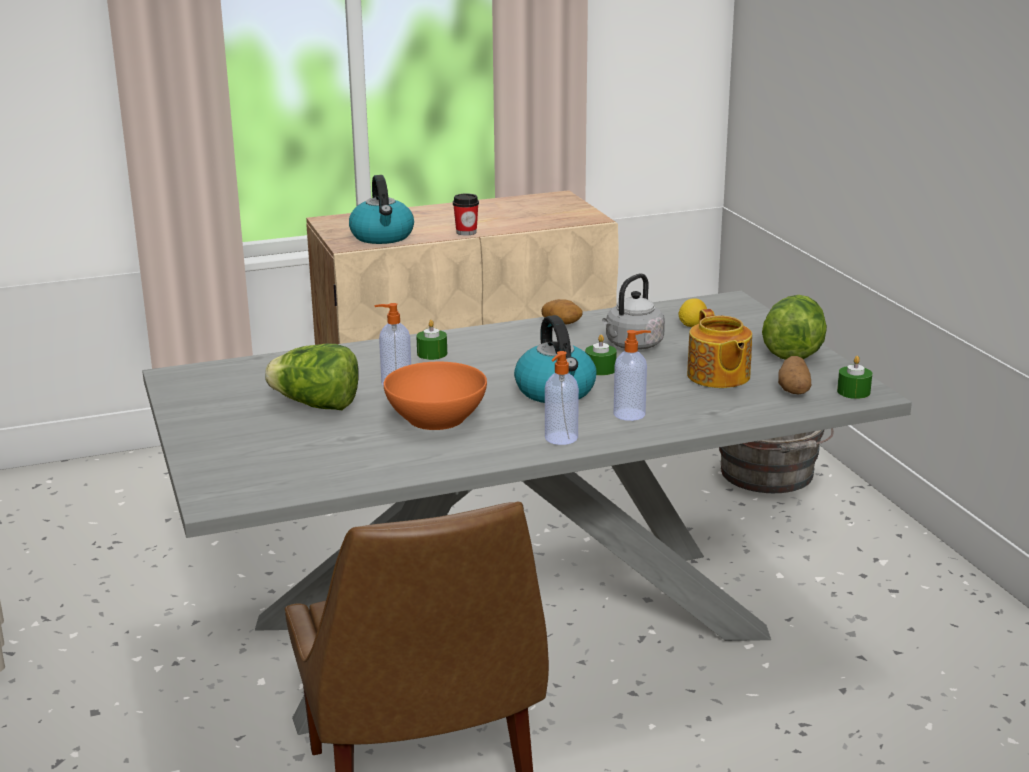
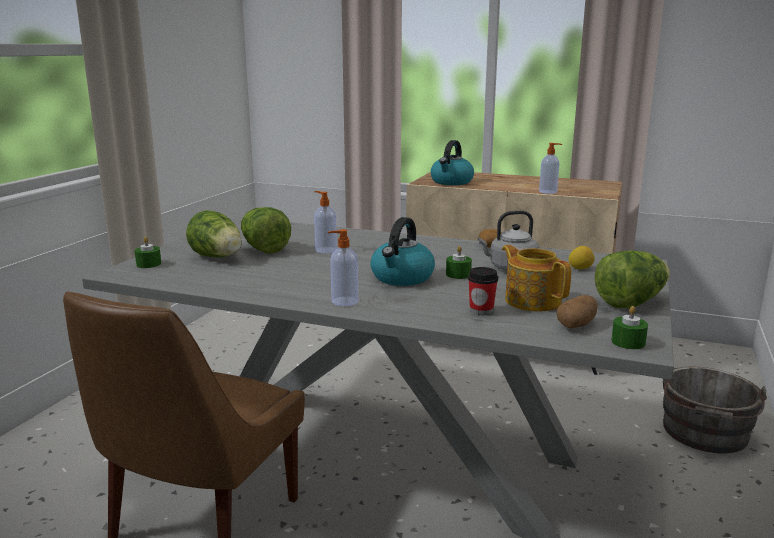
camera: 40 degrees right, 5 degrees down
orange bowl [383,361,487,430] -> none
green candle [416,320,447,360] -> green candle moved to [134,237,161,268]
cup [453,193,479,236] -> cup moved to [468,267,498,315]
soap dispenser [614,330,651,421] -> soap dispenser moved to [539,143,562,194]
teapot [687,309,752,388] -> teapot turned 120 degrees clockwise [502,245,572,312]
none -> lettuce [186,210,242,257]

